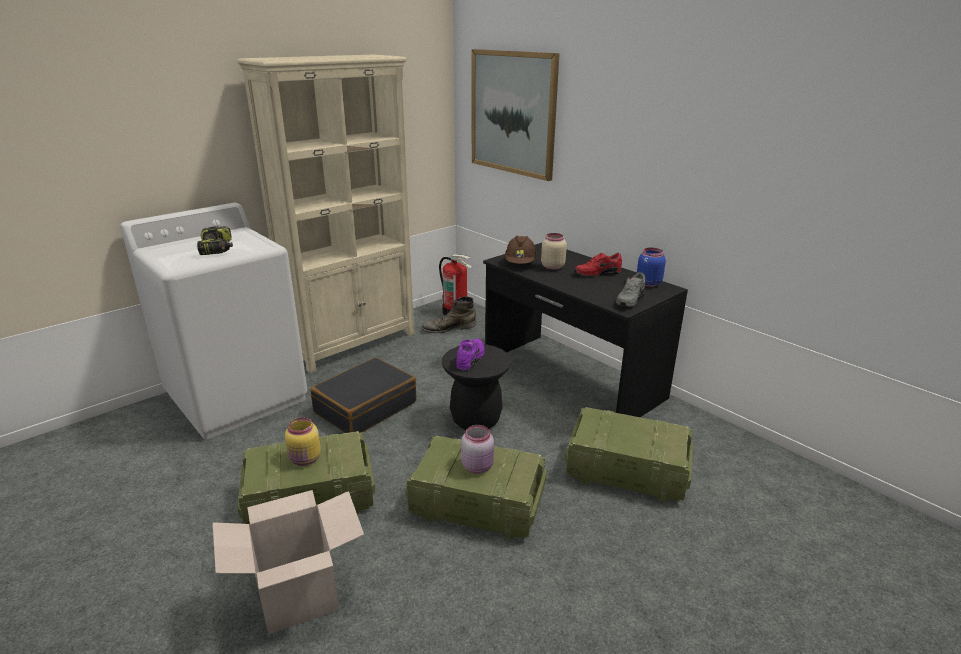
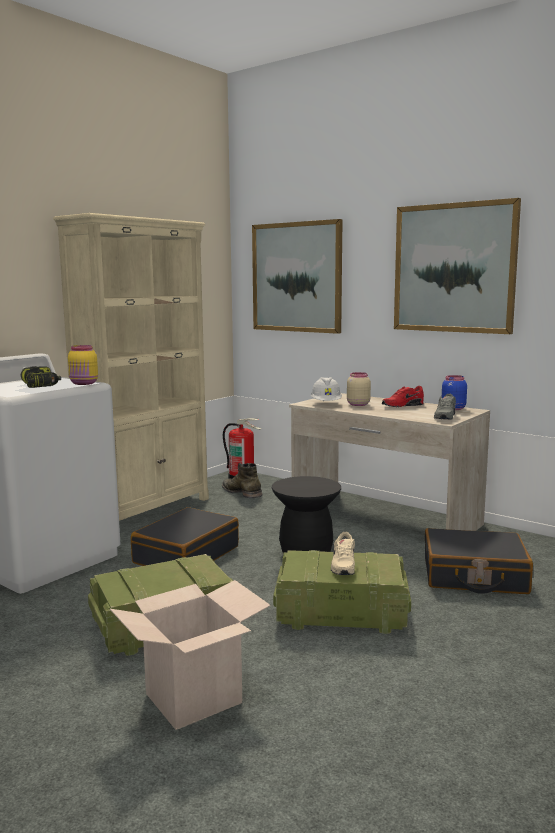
camera: 10 degrees left, 15 degrees down
yellow jar [285,417,321,466] -> yellow jar moved to [68,345,98,385]
green boot [421,296,476,333] -> green boot turned 75 degrees clockwise [222,463,262,498]
purple shoe [456,339,485,371] -> none
pink jar [461,425,494,474] -> beige shoe [331,532,355,575]
black desk [483,243,688,417] -> beige desk [289,393,490,531]
brown hard hat [505,236,537,264] -> white hard hat [311,377,342,401]
crate [565,407,693,502] -> black suitcase [425,528,533,594]
none -> picture [394,198,521,334]

